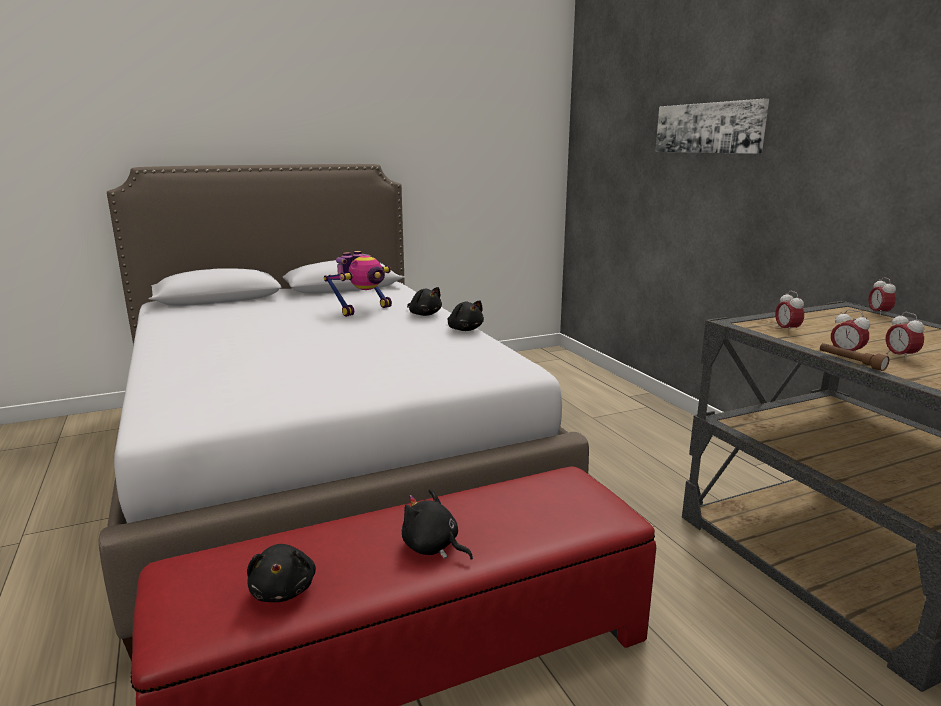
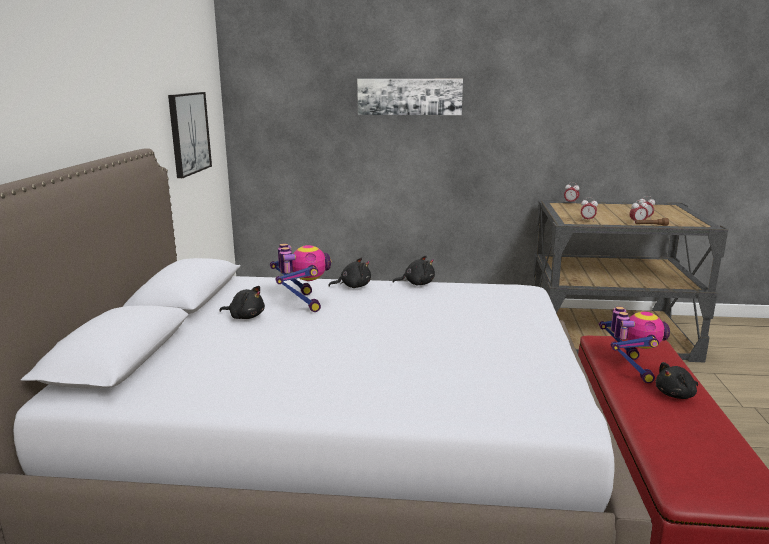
camera: 60 degrees left, 0 degrees up
black plush toy [247,544,316,602] -> black plush toy moved to [220,286,265,319]
none -> picture [168,92,212,178]
none -> toy robot [599,306,670,383]

